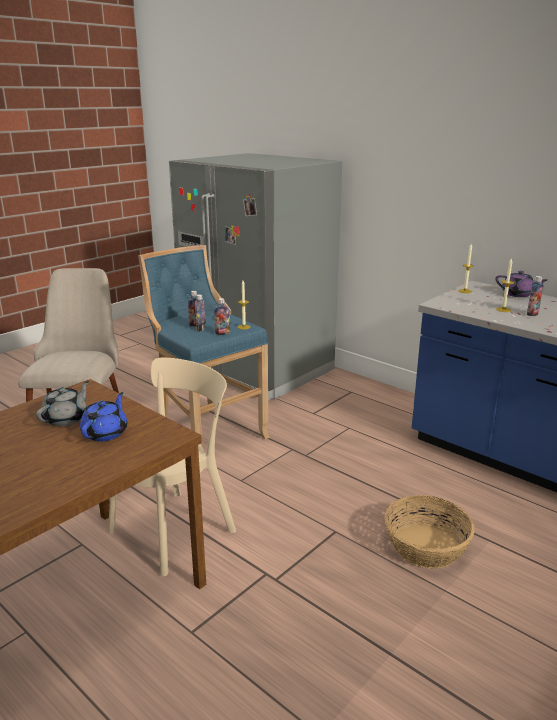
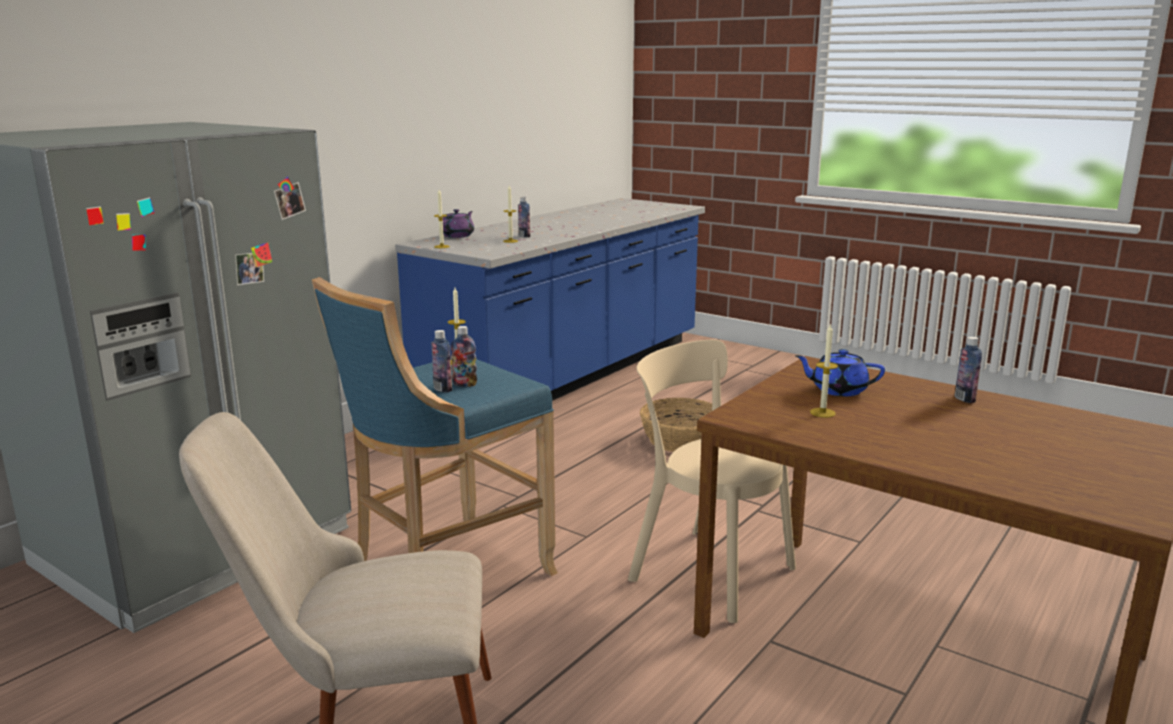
camera: 95 degrees left, 5 degrees down
grey teapot [36,381,89,426] -> candle [810,323,838,418]
bottle [214,298,230,335] -> bottle moved to [955,336,982,403]

